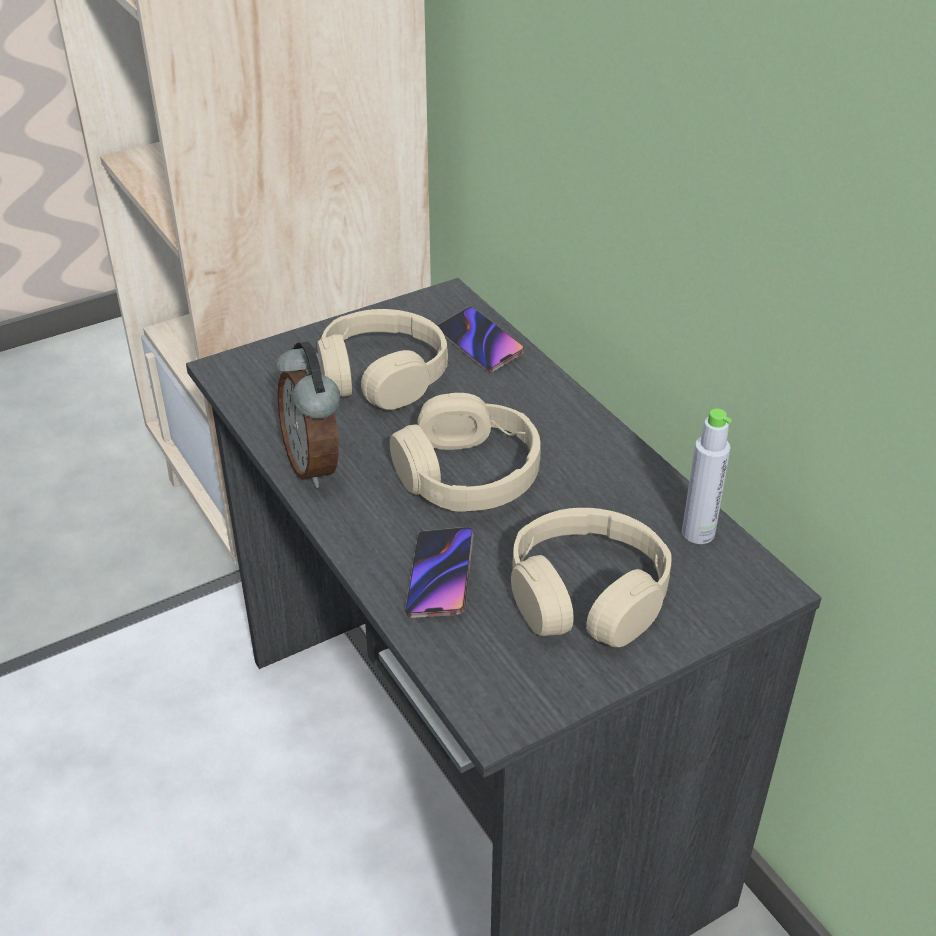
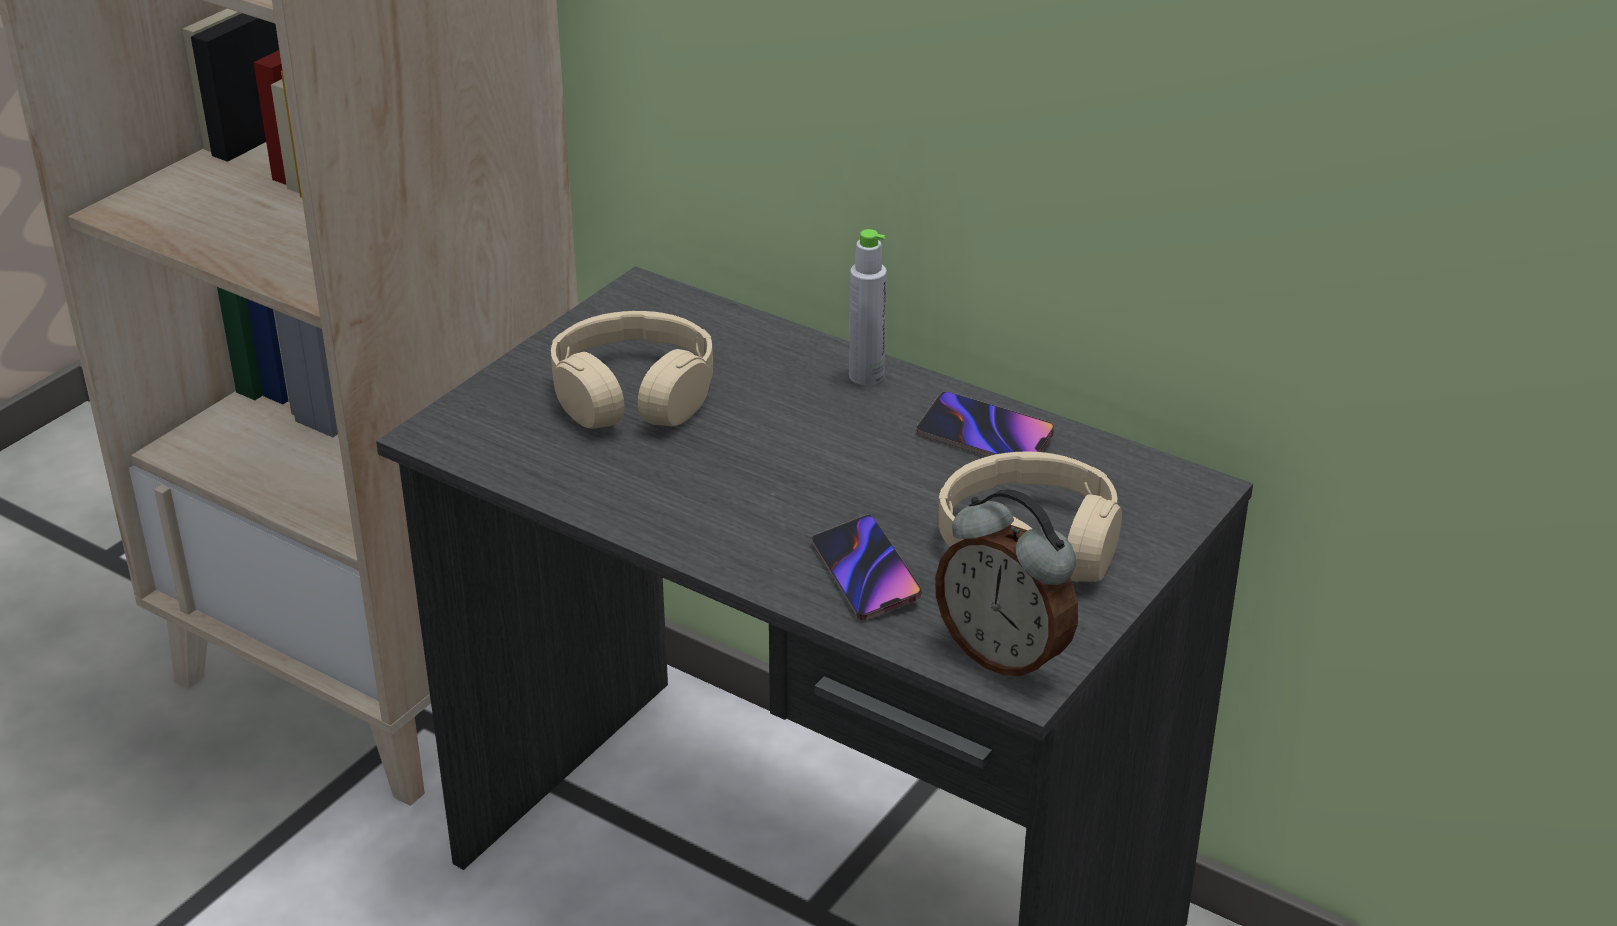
camera: 25 degrees left, 5 degrees down
alarm clock [276,341,340,488] -> alarm clock moved to [935,489,1078,683]
beige headphones [390,393,541,512] -> none
phone [437,307,524,373] -> phone moved to [916,392,1054,456]
grey bottle [682,409,732,544] -> grey bottle moved to [849,229,887,386]

